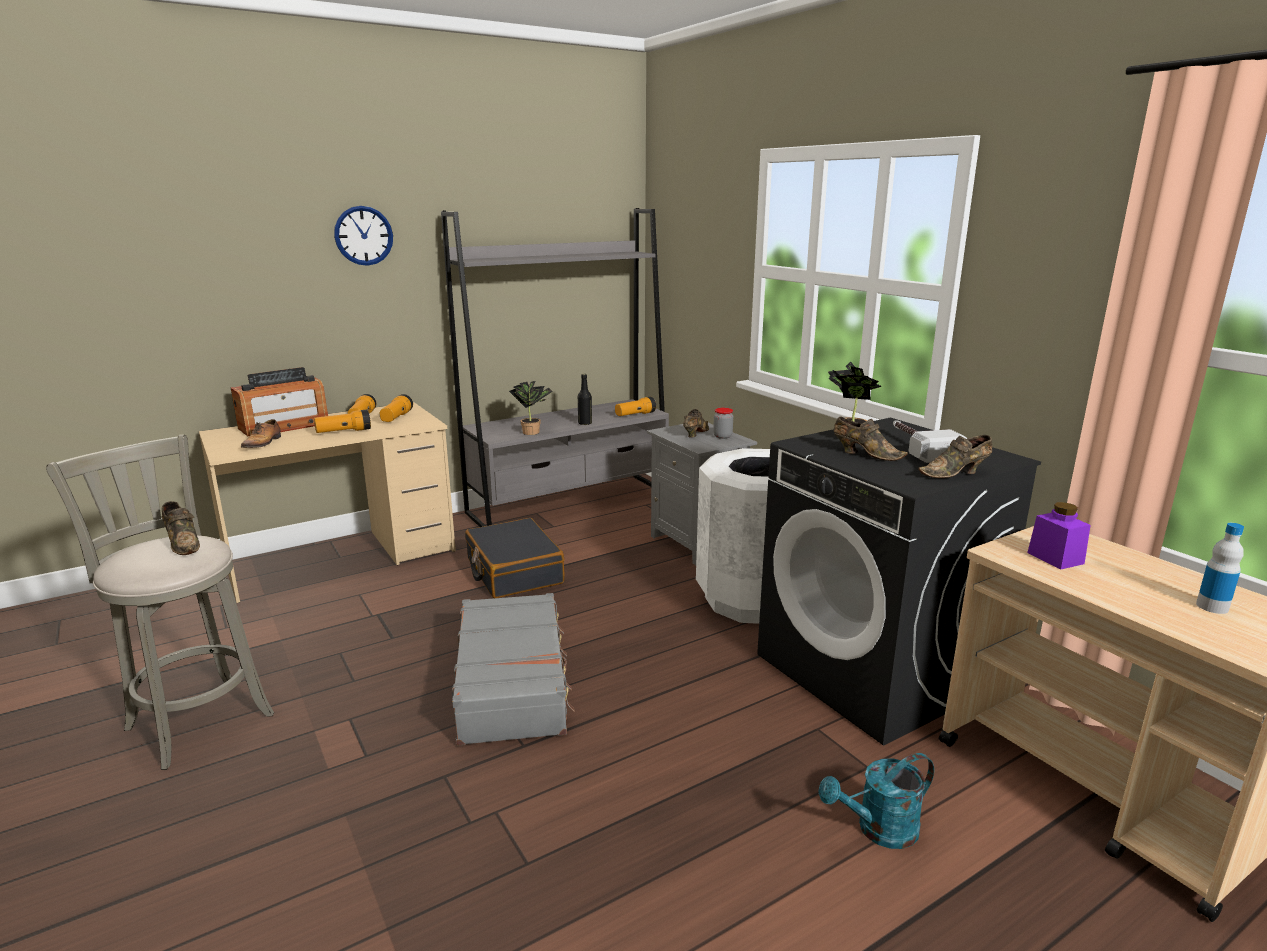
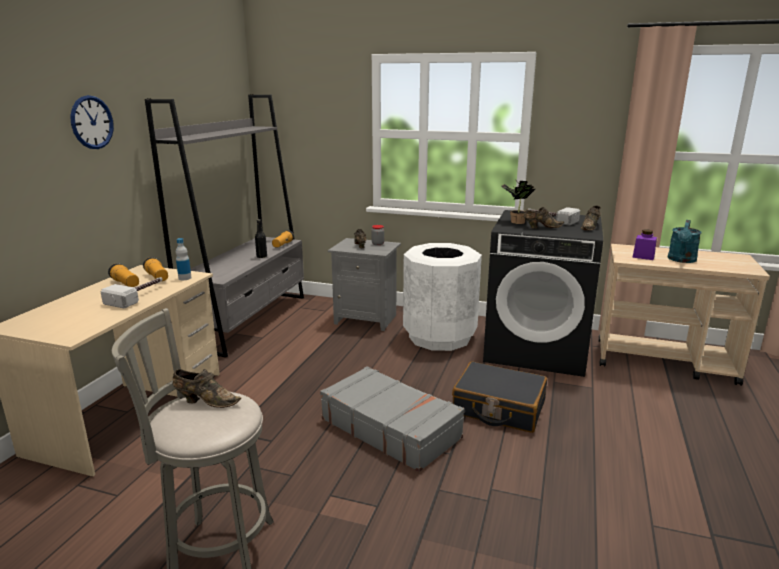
camera: 40 degrees left, 0 degrees up
radio [231,367,328,436] -> none
shoe [241,419,281,448] -> none
flashlight [314,410,371,433] -> hammer [101,277,163,309]
black suitcase [465,518,565,598] -> black suitcase moved to [452,361,547,433]
potted plant [509,381,553,435] -> none
turquoise watering can [818,753,934,849] -> turquoise watering can moved to [667,220,702,263]
bottle [1196,523,1244,614] -> bottle moved to [176,238,192,280]

